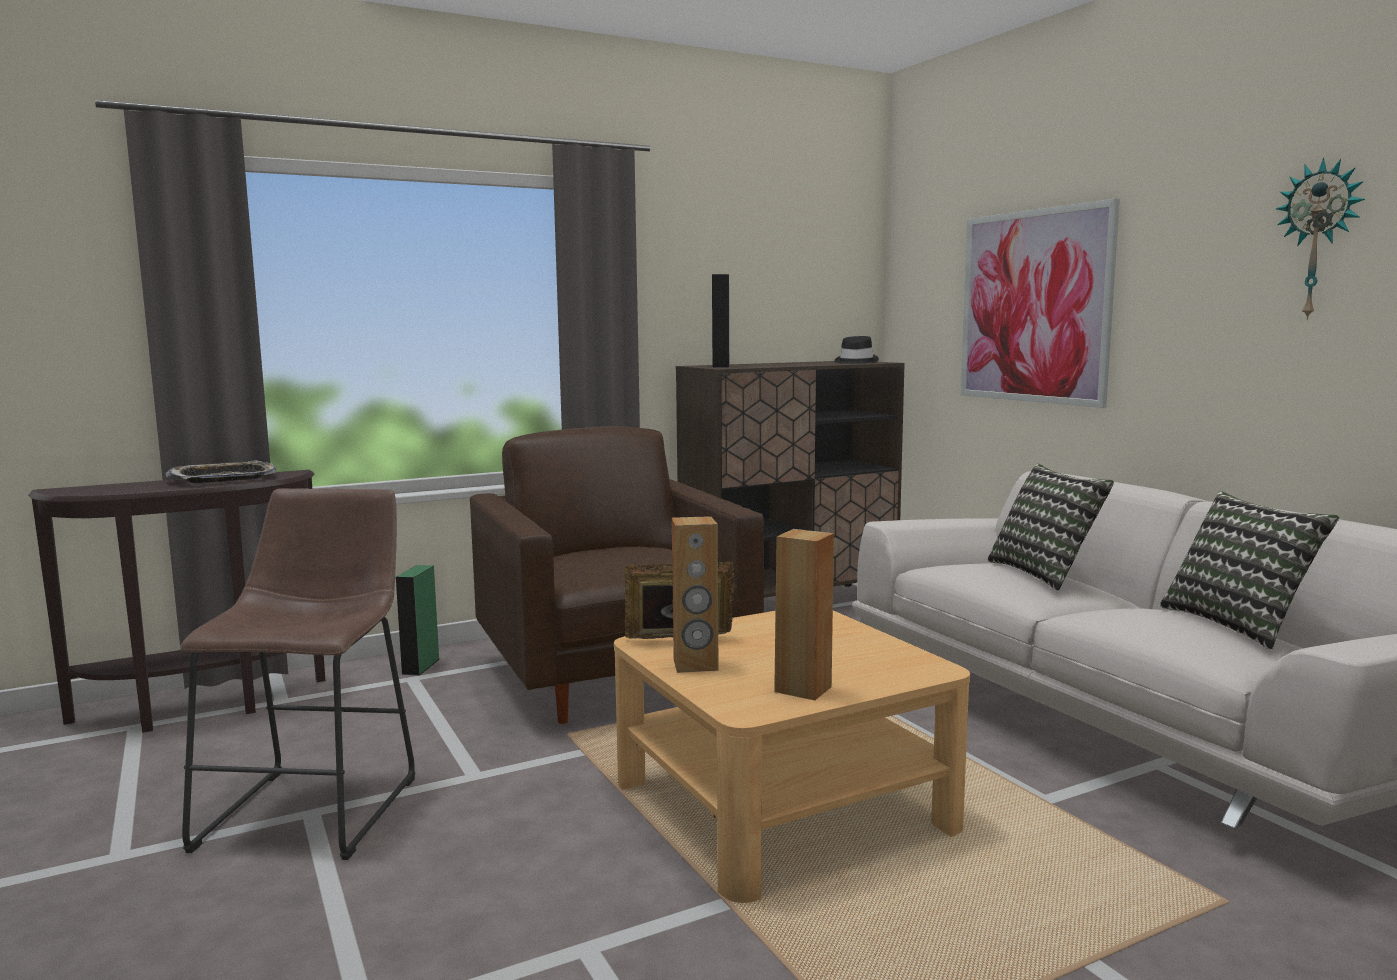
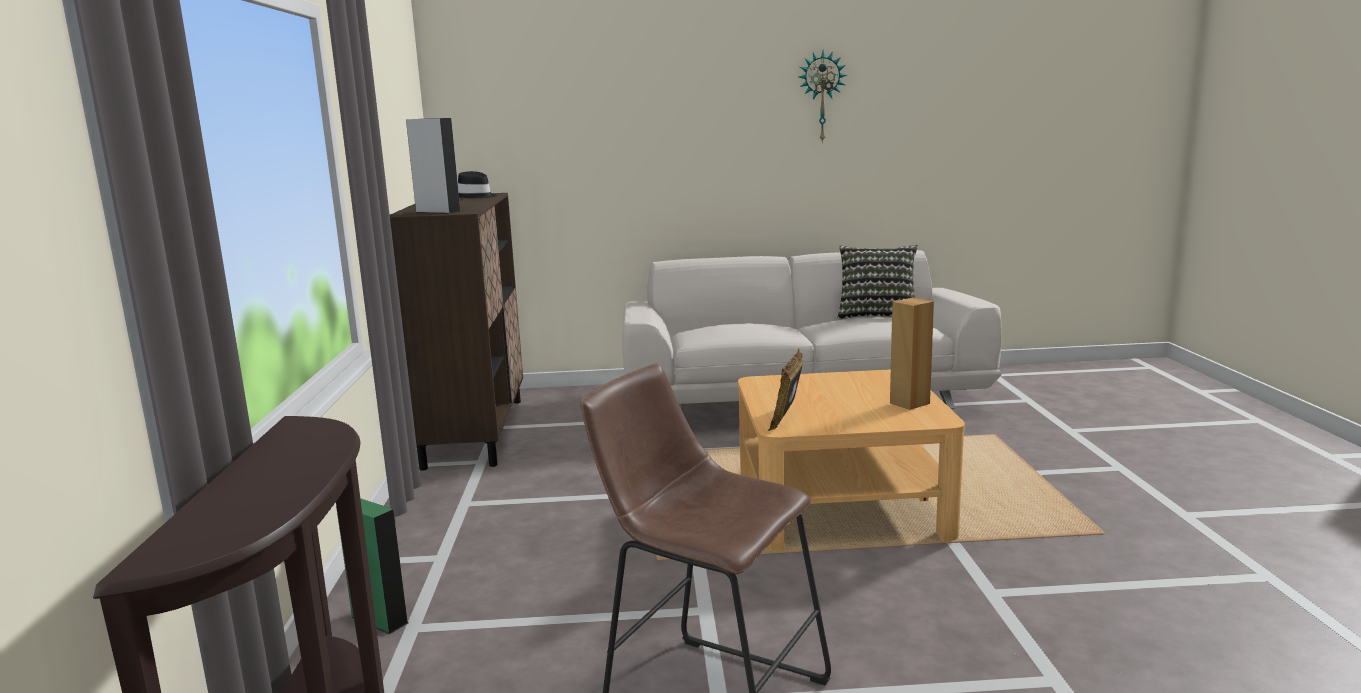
camera: 65 degrees left, 5 degrees up
tray [165,460,276,483] -> none
brown armchair [470,426,764,724] -> none
brown speaker [672,516,719,673] -> none
picture [961,198,1120,408] -> none
pillow [988,464,1114,591] -> none

